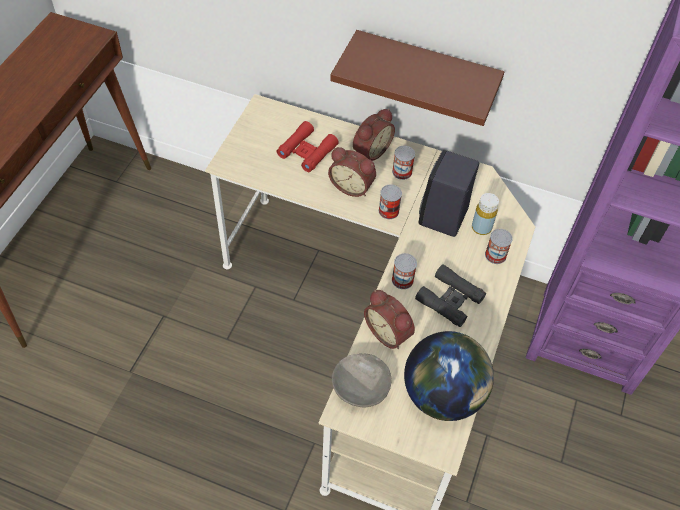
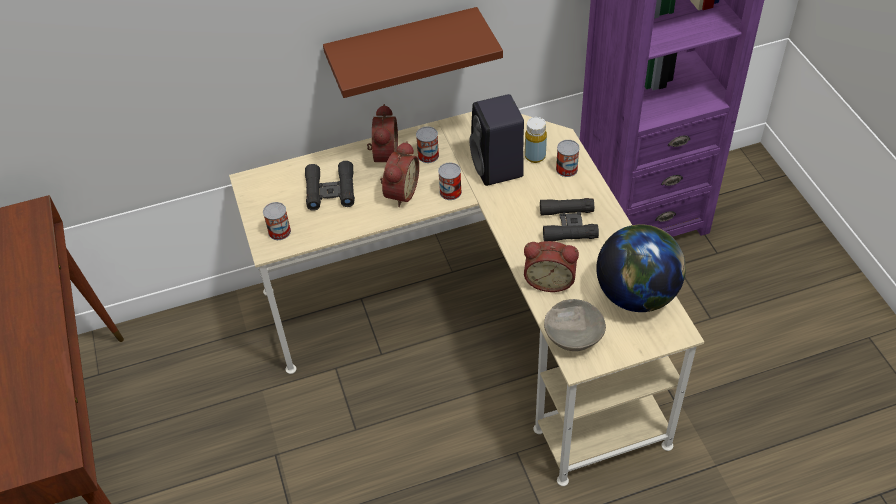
camera: 35 degrees left, 5 degrees down
red binoculars [277,121,339,172] -> black binoculars [305,161,355,211]
alarm clock [328,147,376,197] -> alarm clock turned 60 degrees counterclockwise [380,141,419,207]
can [392,253,417,289] -> can moved to [263,202,291,240]

